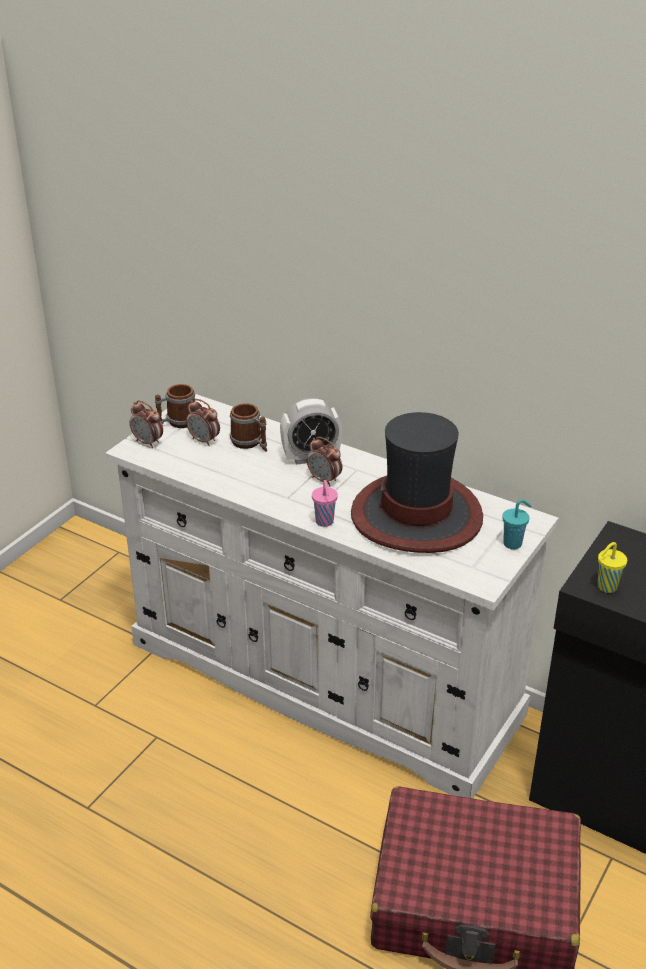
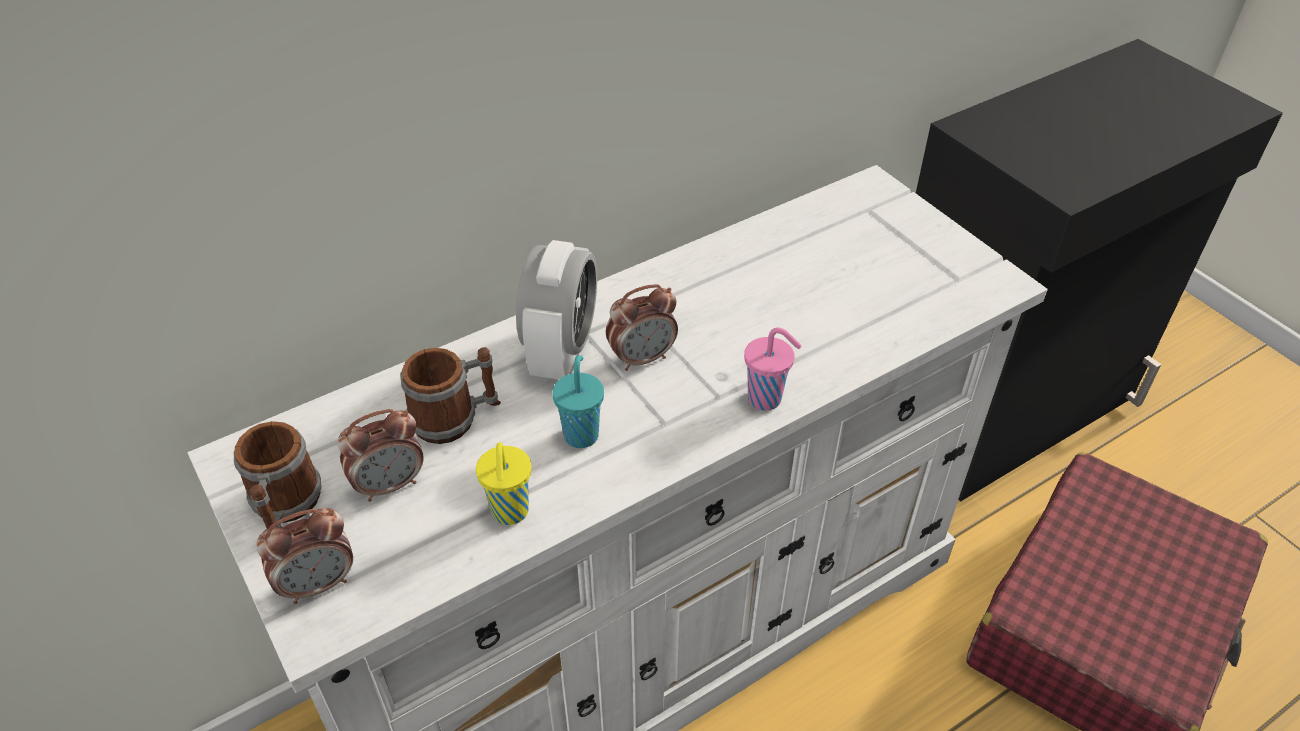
camera: 65 degrees left, 10 degrees up
hat [351,412,483,553] -> none
turquoise cup [502,499,531,549] -> turquoise cup moved to [552,355,604,448]
yellow cup [598,542,627,593] -> yellow cup moved to [476,443,531,525]

